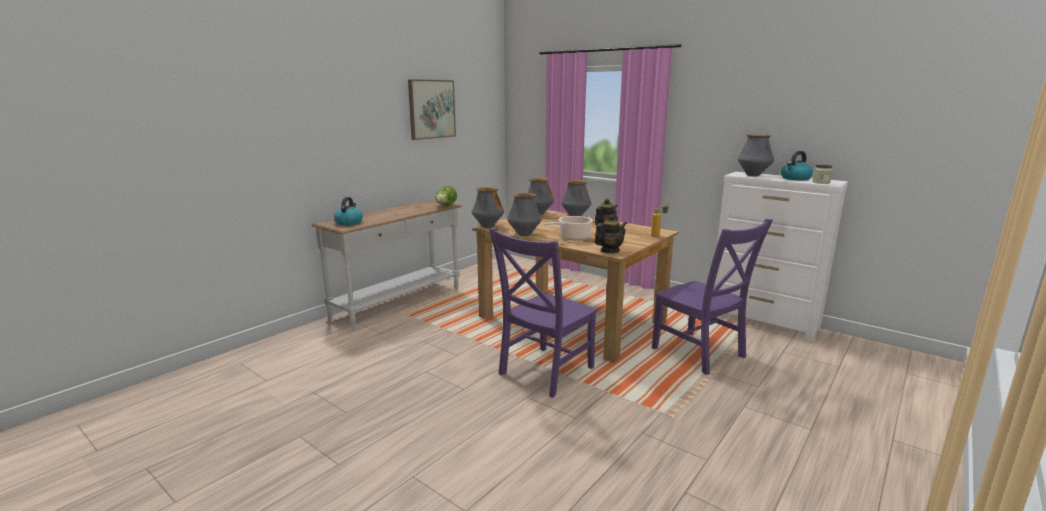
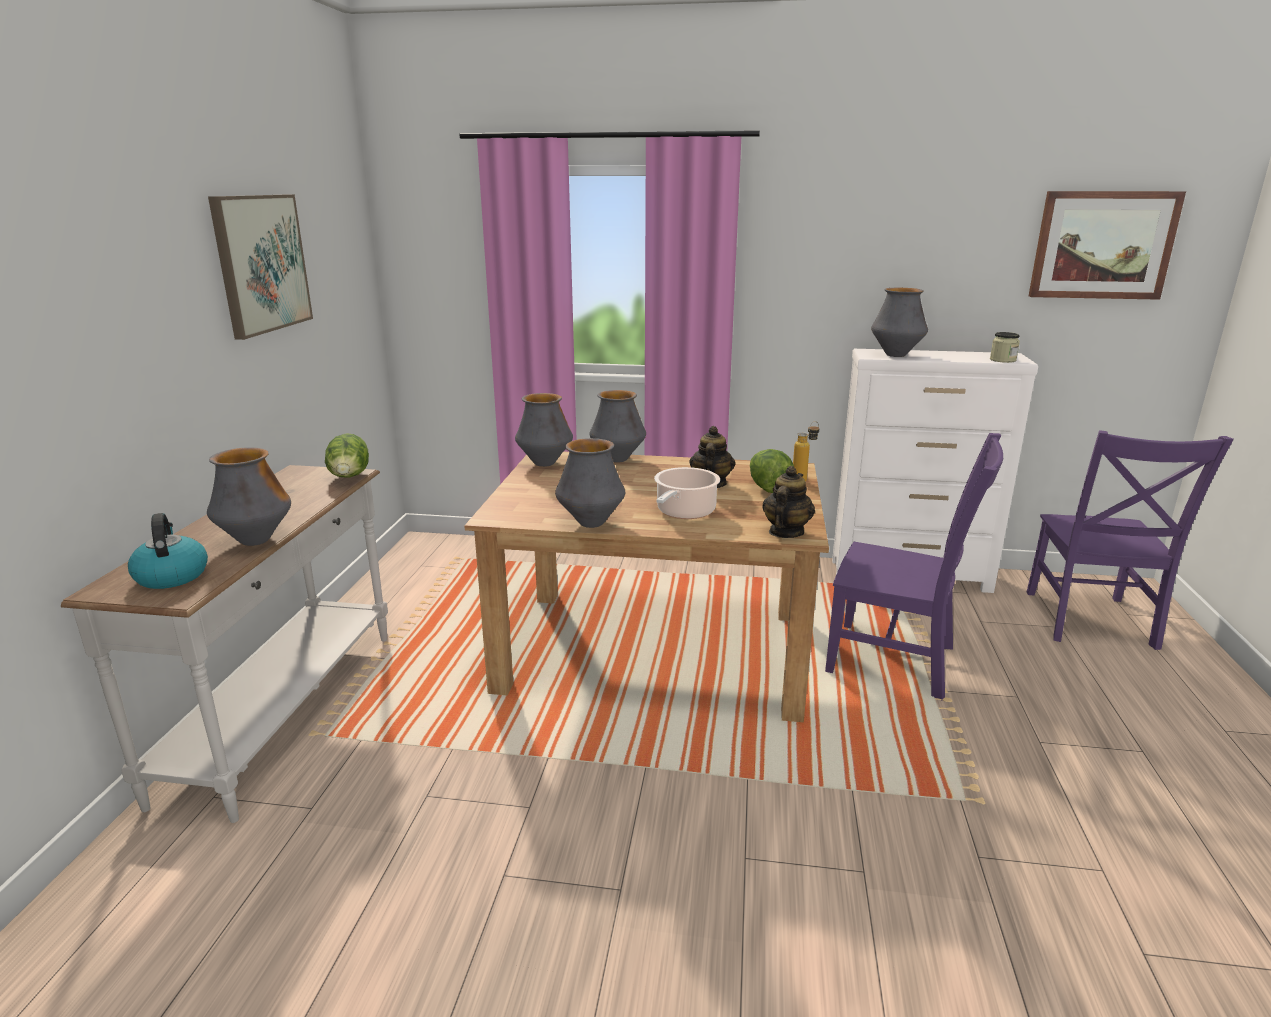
camera: 30 degrees left, 5 degrees up
vase [472,187,504,228] -> vase moved to [207,447,291,546]
purple chair [489,228,598,398] -> purple chair moved to [1027,430,1234,650]
kettle [781,151,813,181] -> none
none -> lettuce [750,449,794,493]
none -> picture [1029,191,1186,300]

